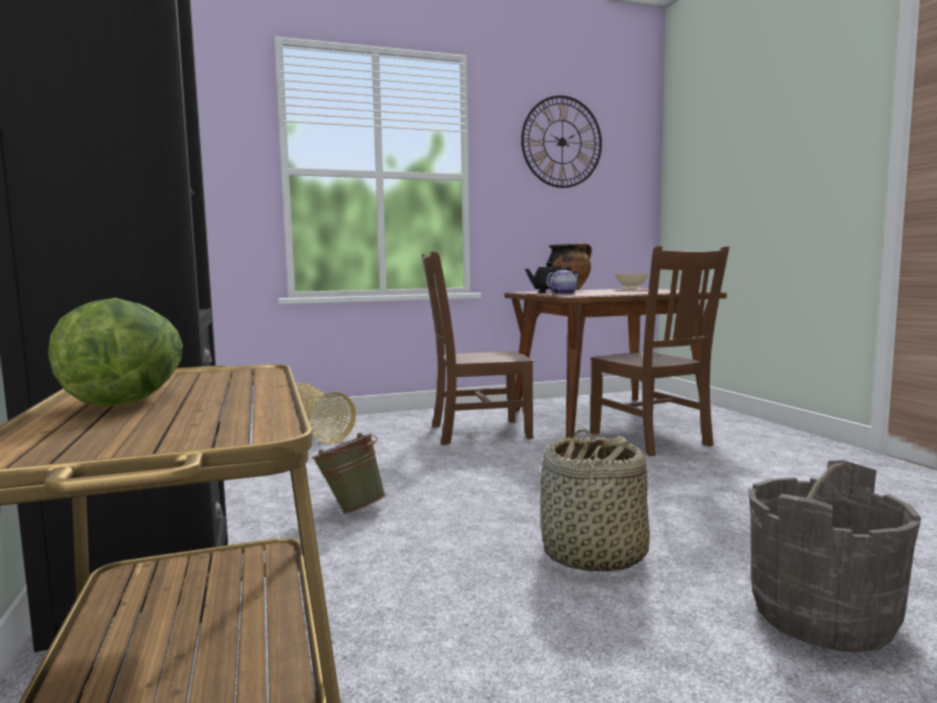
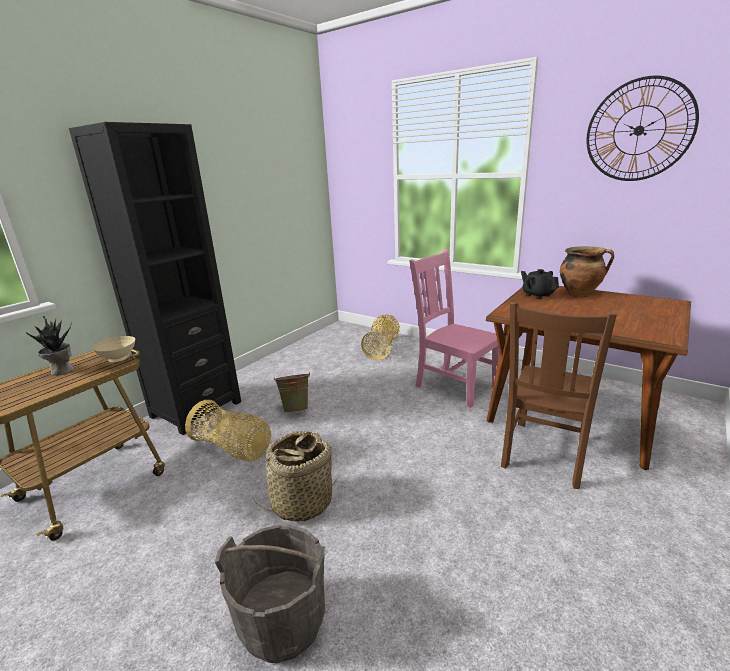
camera: 55 degrees right, 15 degrees up
lettuce [48,298,183,406] -> potted plant [26,316,75,376]
brown chair [422,251,533,445] -> pink chair [409,249,500,408]
teapot [546,267,580,294] -> none
beige bowl [615,274,649,290] -> beige bowl moved to [92,336,135,362]
none -> basket [185,400,271,461]

